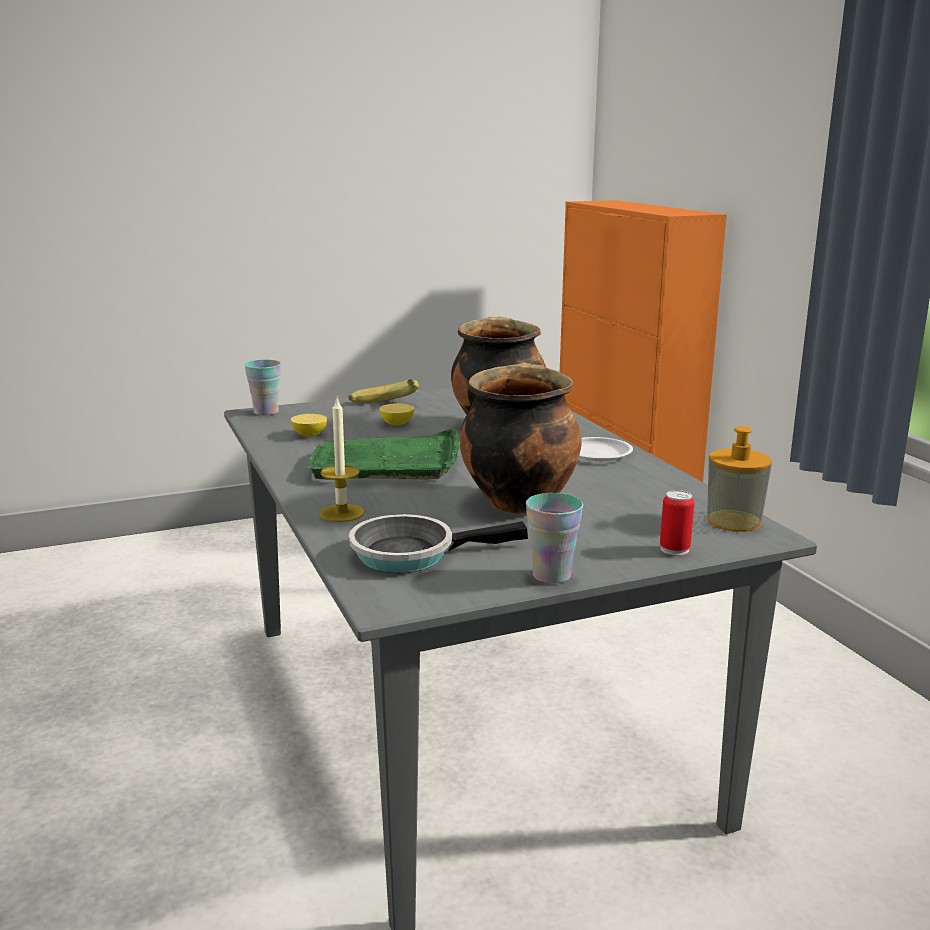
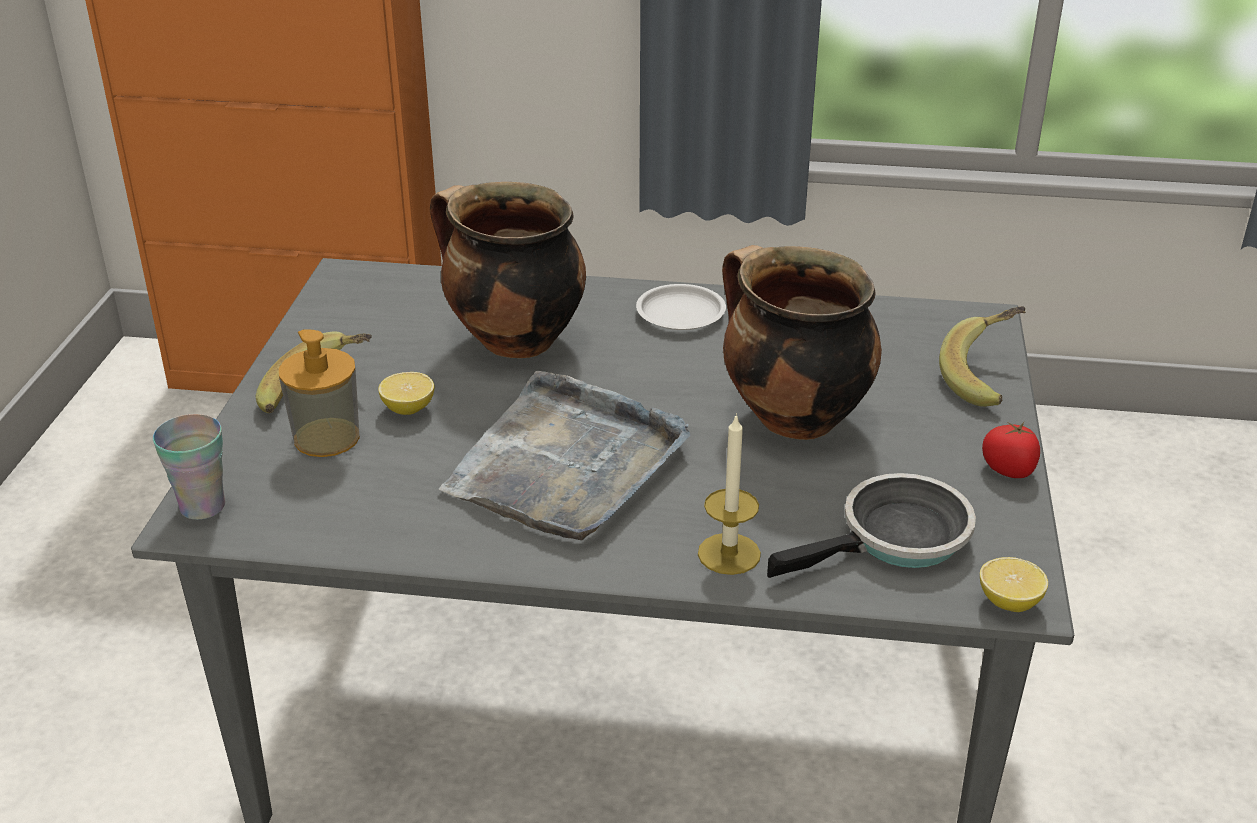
camera: 60 degrees left, 15 degrees up
lemon [291,414,327,437] -> lemon moved to [980,557,1048,612]
green tray [306,428,460,480] -> grey tray [439,371,691,540]
frying pan [349,514,528,573] -> frying pan turned 135 degrees counterclockwise [767,473,976,578]
cup [526,493,583,584] -> tomato [982,422,1040,478]
can [660,490,694,556] -> banana [939,306,1026,407]
soap dispenser [707,426,772,532] -> soap dispenser moved to [279,329,360,457]

